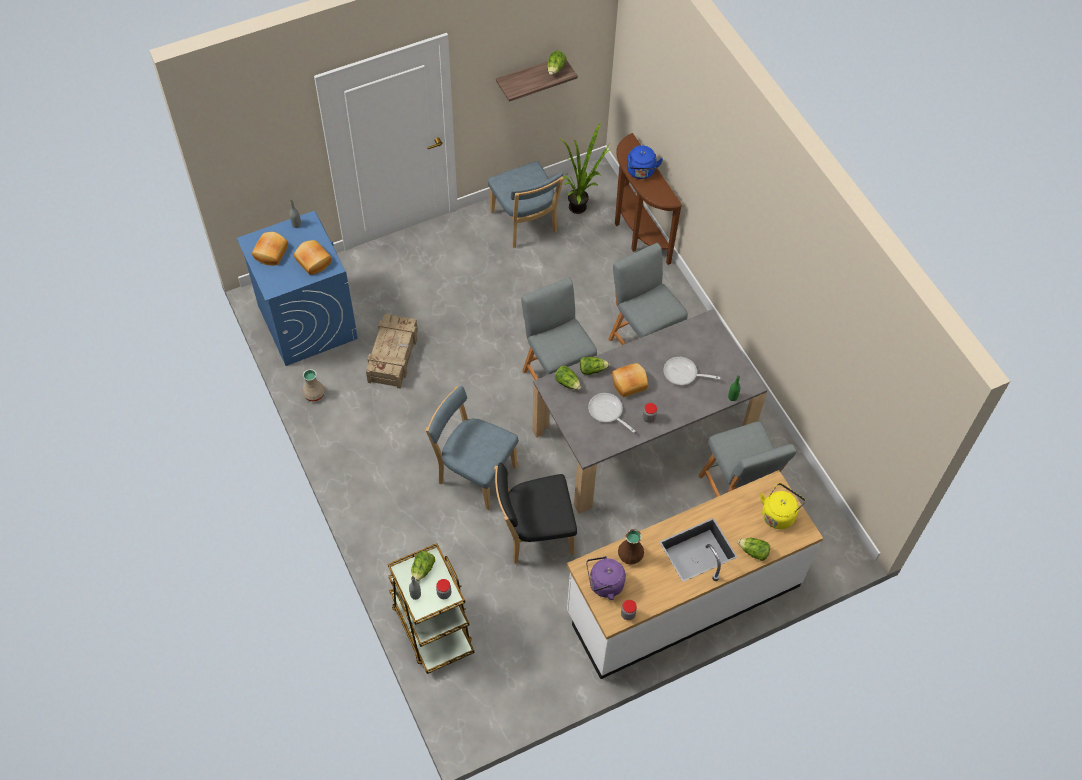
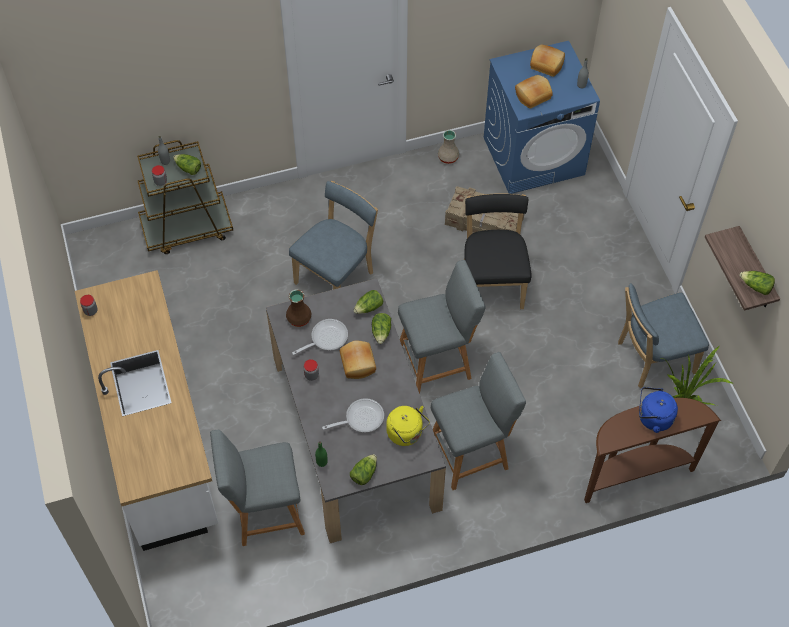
camera: 100 degrees right, 0 degrees up
black chair [494,462,577,564] -> black chair moved to [464,193,532,309]
purple kettle [586,556,626,600] -> none
brown vase [618,529,644,565] -> brown vase moved to [286,290,311,327]
frying pan [663,357,720,385] -> frying pan turned 45 degrees clockwise [322,398,384,432]
lettuce [738,538,770,561] -> lettuce moved to [350,454,377,485]
yellow kettle [760,483,806,529] -> yellow kettle moved to [386,406,430,446]

